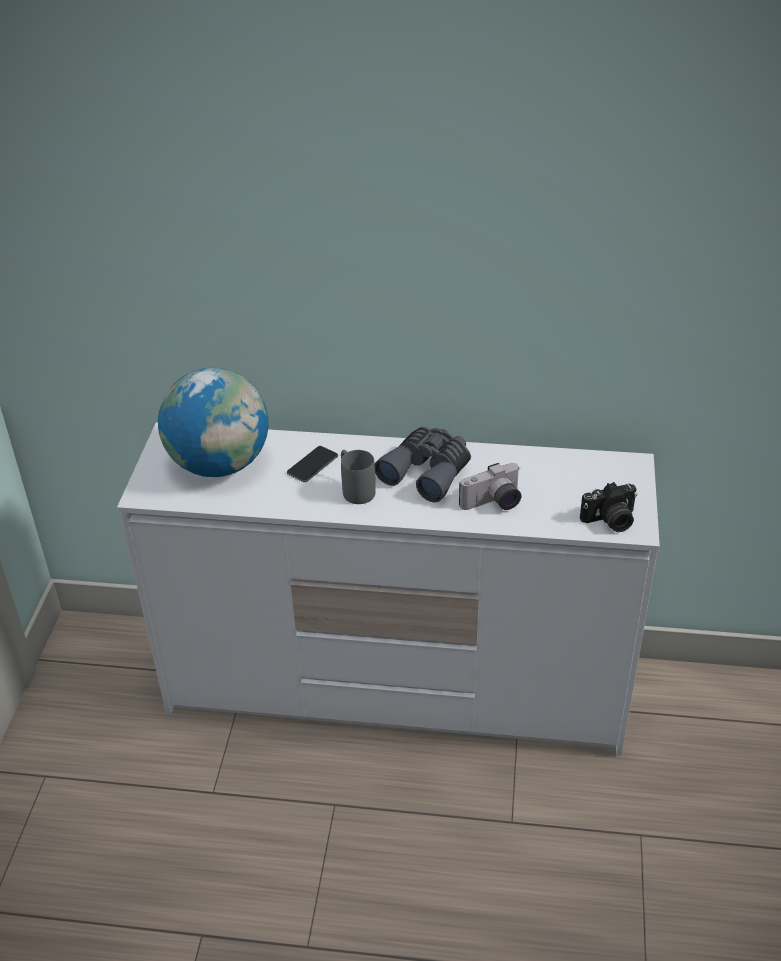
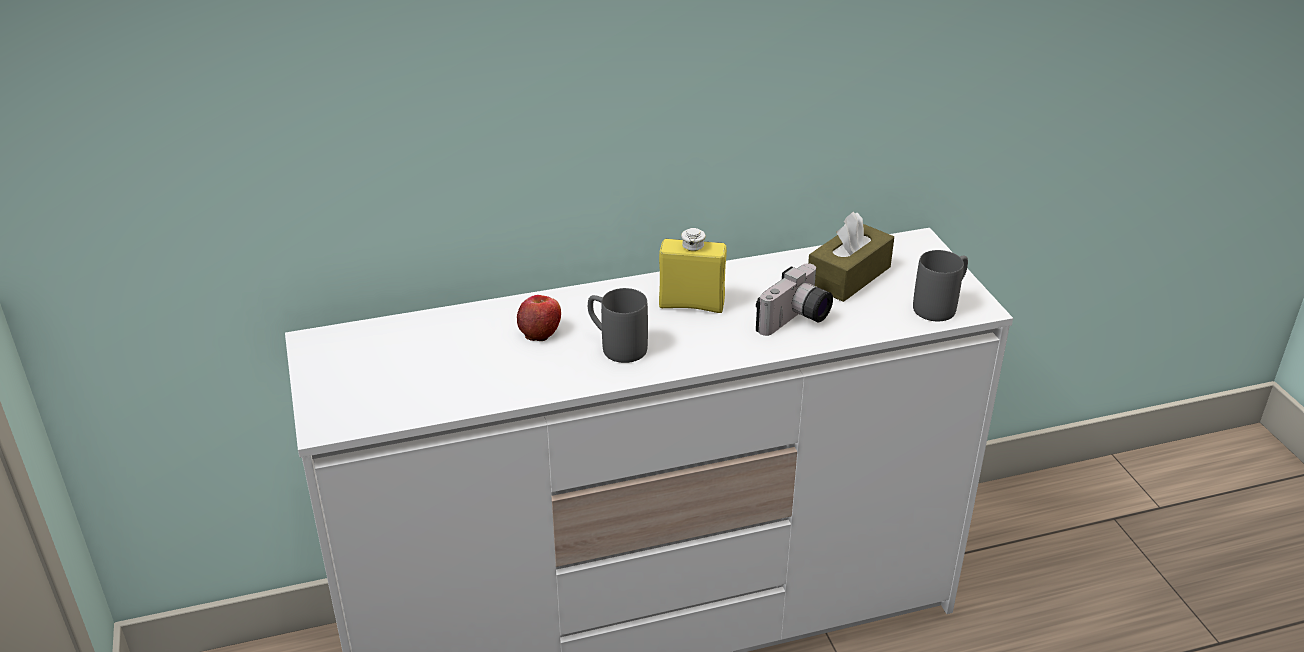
camera: 25 degrees left, 5 degrees down
globe [158,368,269,477] -> none
phone [287,446,338,482] -> apple [517,295,561,341]
grey binoculars [375,427,471,503] -> yellow bottle [659,228,727,313]
camera [580,482,637,532] -> grey mug [913,250,968,321]
none -> brown tissue box [808,211,894,302]

